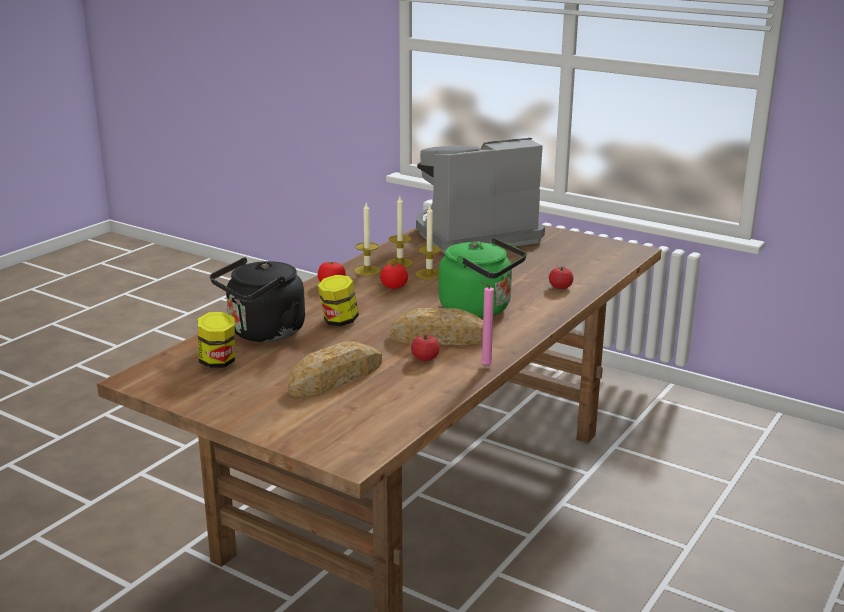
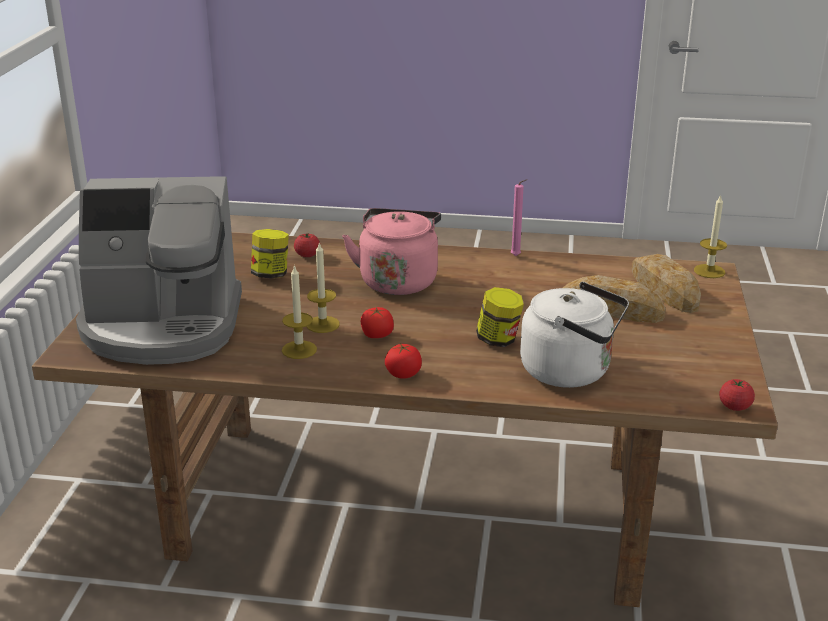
camera: 115 degrees left, 5 degrees up
jar [198,312,235,368] -> jar moved to [251,229,289,279]
black kettle [210,257,305,342] -> white kettle [520,282,629,388]
candle [354,203,381,276] -> candle moved to [694,194,727,278]
bread [390,308,483,345] -> bread moved to [632,254,701,313]
tomato [411,335,440,361] -> tomato moved to [719,379,755,411]
coffee machine [416,138,545,254] -> coffee machine turned 45 degrees counterclockwise [76,176,242,365]
green kettle [439,237,527,318] -> pink kettle [342,208,441,295]

